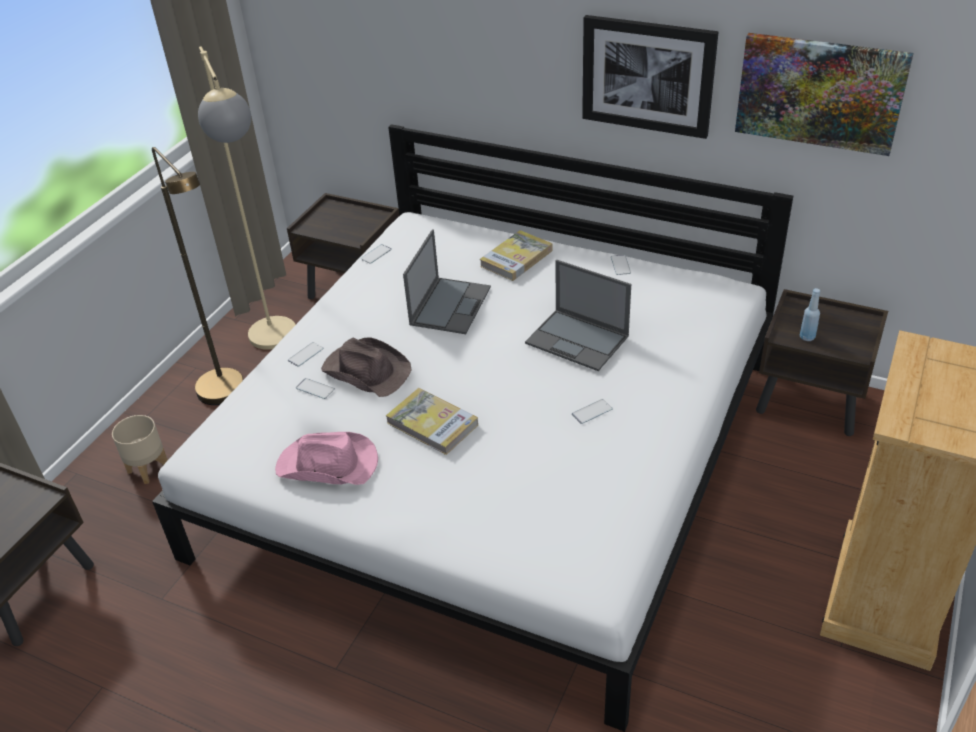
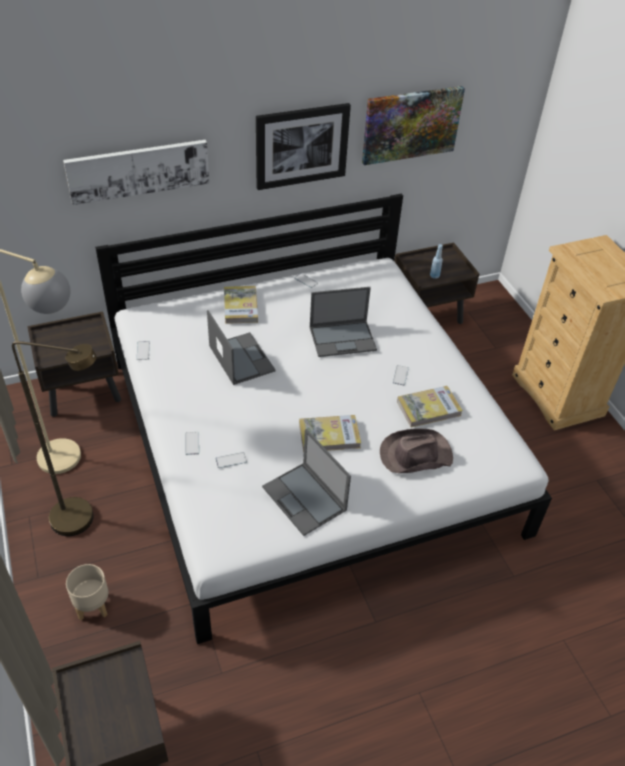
camera: 50 degrees left, 5 degrees up
pink hat [275,432,378,485] -> laptop [262,429,351,536]
brown hat [321,337,412,397] -> brown hat moved to [380,429,453,473]
none -> picture [63,140,209,205]
none -> book [397,386,463,428]

